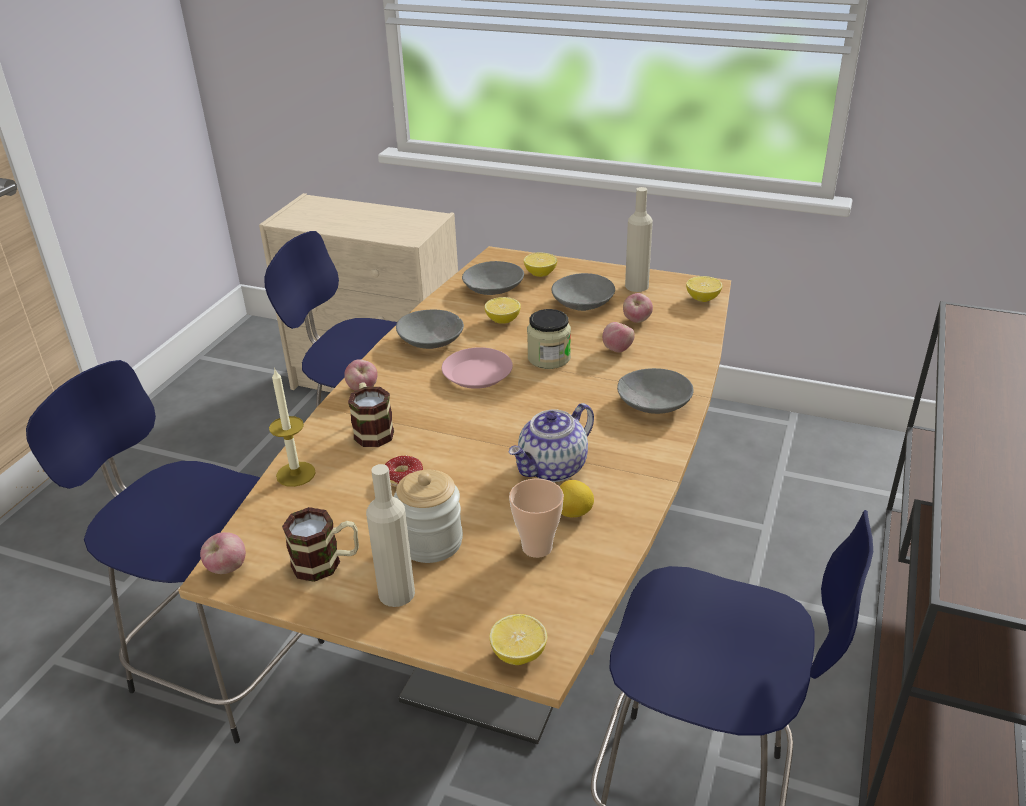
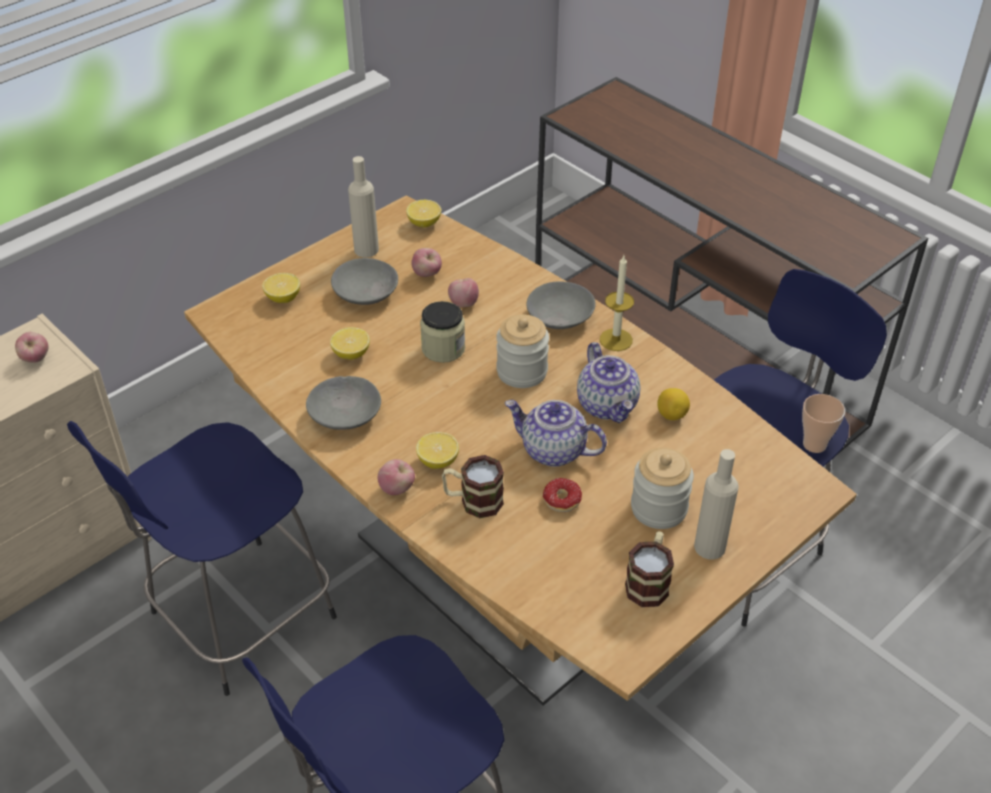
camera: 65 degrees left, 10 degrees up
apple [200,532,246,574] -> apple moved to [15,332,49,363]
candle [269,368,316,487] -> candle moved to [600,256,634,351]
pink plate [442,347,513,389] -> none
grey bowl [462,261,524,295] -> none
lemon [489,614,547,665] -> lemon moved to [416,432,459,469]
cup [509,478,564,558] -> cup moved to [802,394,845,453]
none -> jar [496,315,549,388]
none -> teapot [505,400,607,467]

